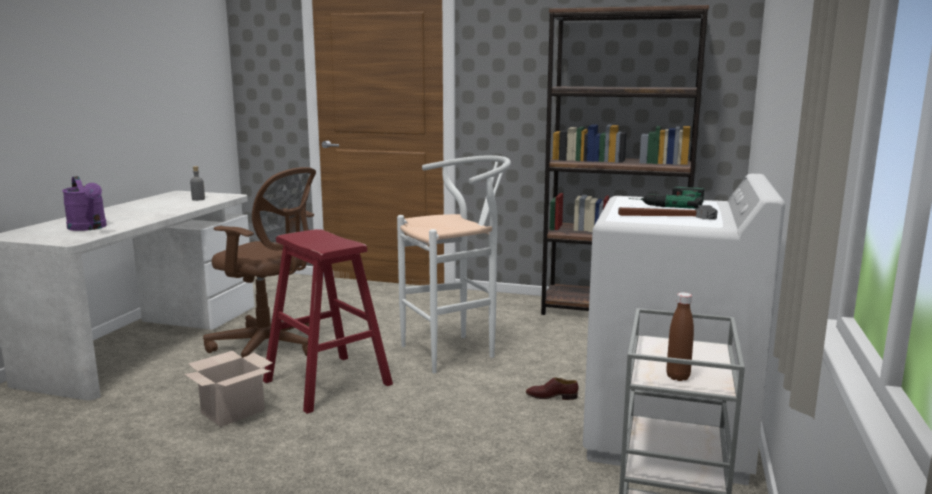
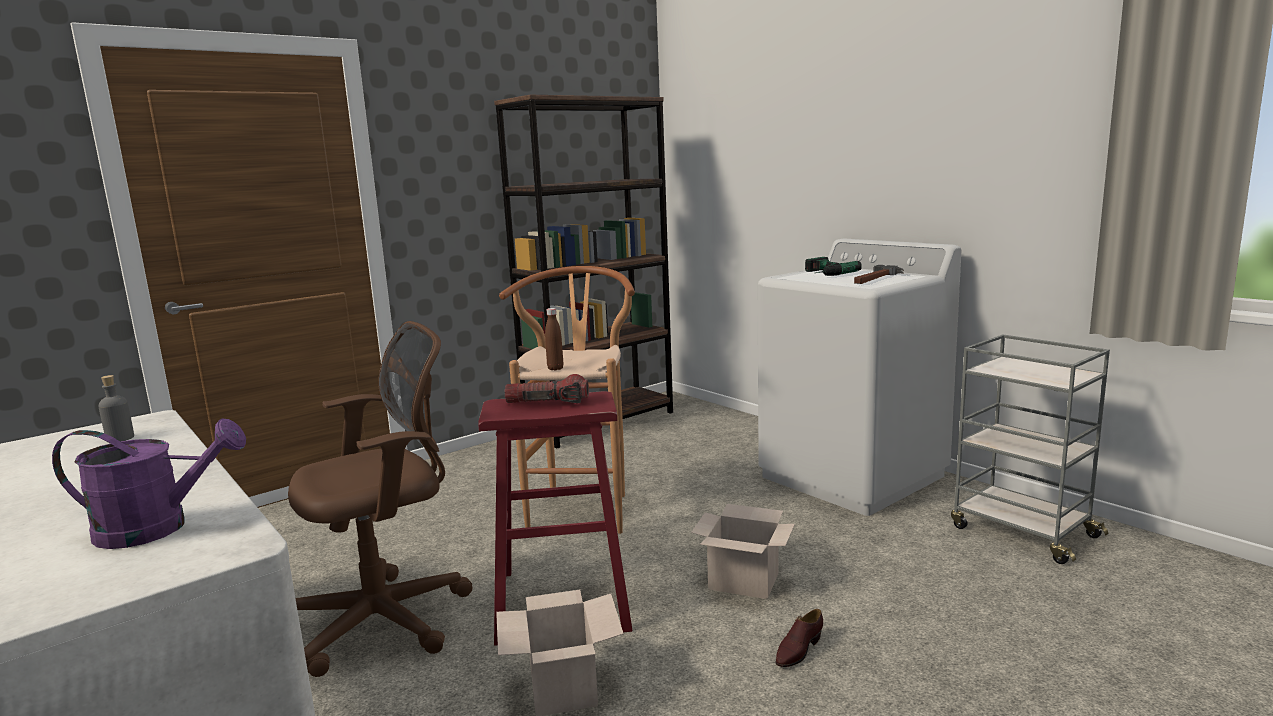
camera: 55 degrees left, 0 degrees up
white stool [397,155,511,373] -> brown stool [499,266,635,534]
brown shoe [526,377,579,400] -> brown shoe moved to [775,609,823,667]
brown bottle [666,292,694,381] -> brown bottle moved to [545,308,563,370]
none -> flashlight [504,374,589,403]
none -> cardboard box [691,504,795,599]

